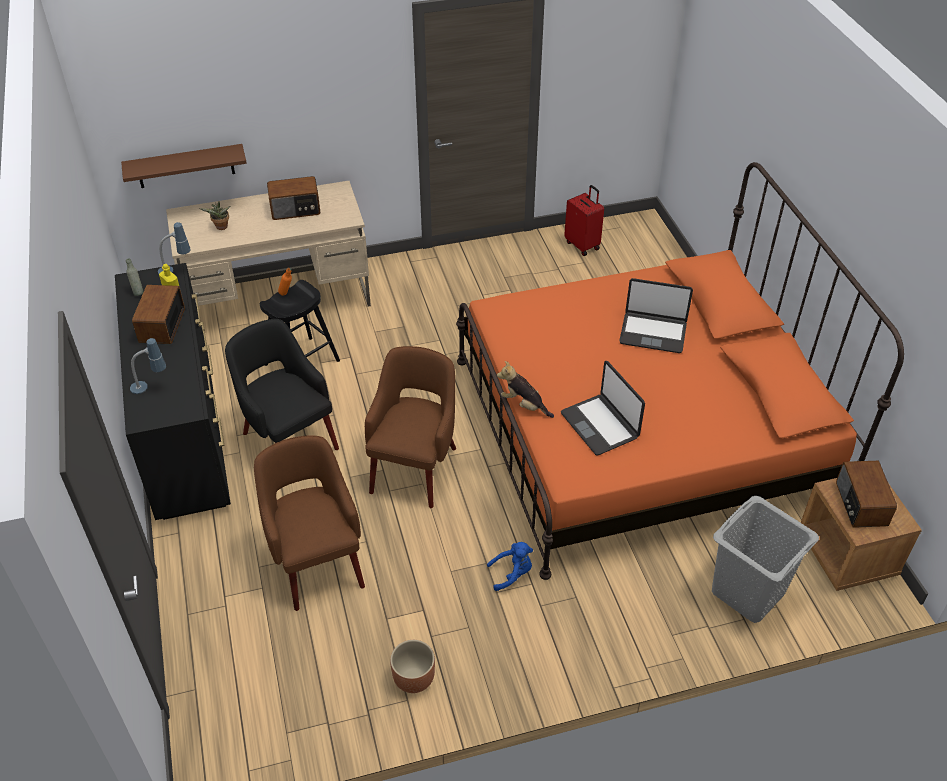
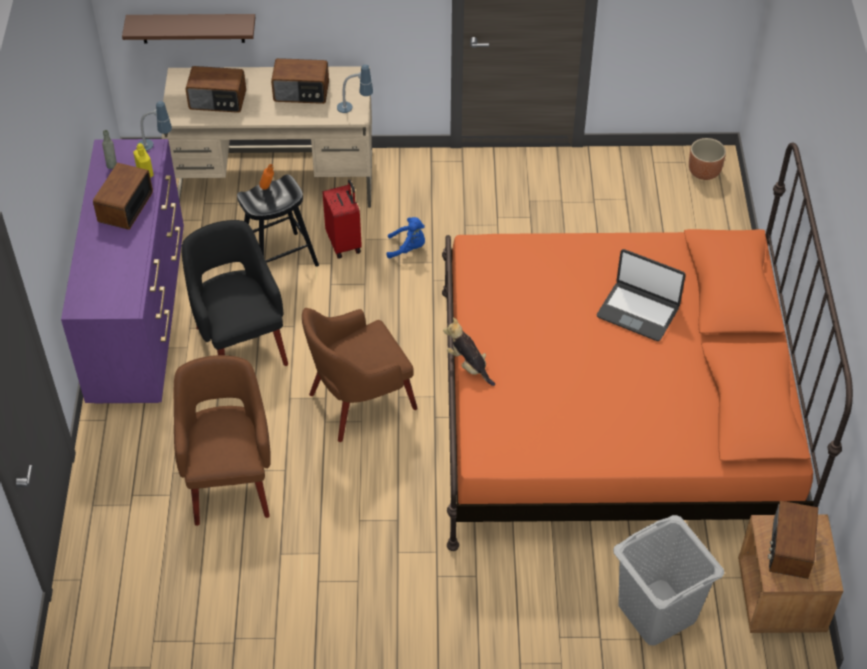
camera: 15 degrees right, 5 degrees up
black dresser [115,263,231,520] -> purple dresser [61,139,184,403]
table lamp [130,338,166,394] -> table lamp moved to [337,64,373,113]
potted plant [200,201,231,230] -> radio [185,66,246,113]
brown armchair [365,346,456,508] -> brown armchair turned 150 degrees counterclockwise [302,308,417,442]
brown planter [390,640,435,693] -> brown planter moved to [689,138,726,180]
blue plush toy [487,542,533,591] -> blue plush toy moved to [386,217,425,259]
laptop [561,361,645,455] -> none
red suitcase [564,185,604,256] -> red suitcase moved to [322,180,362,258]

